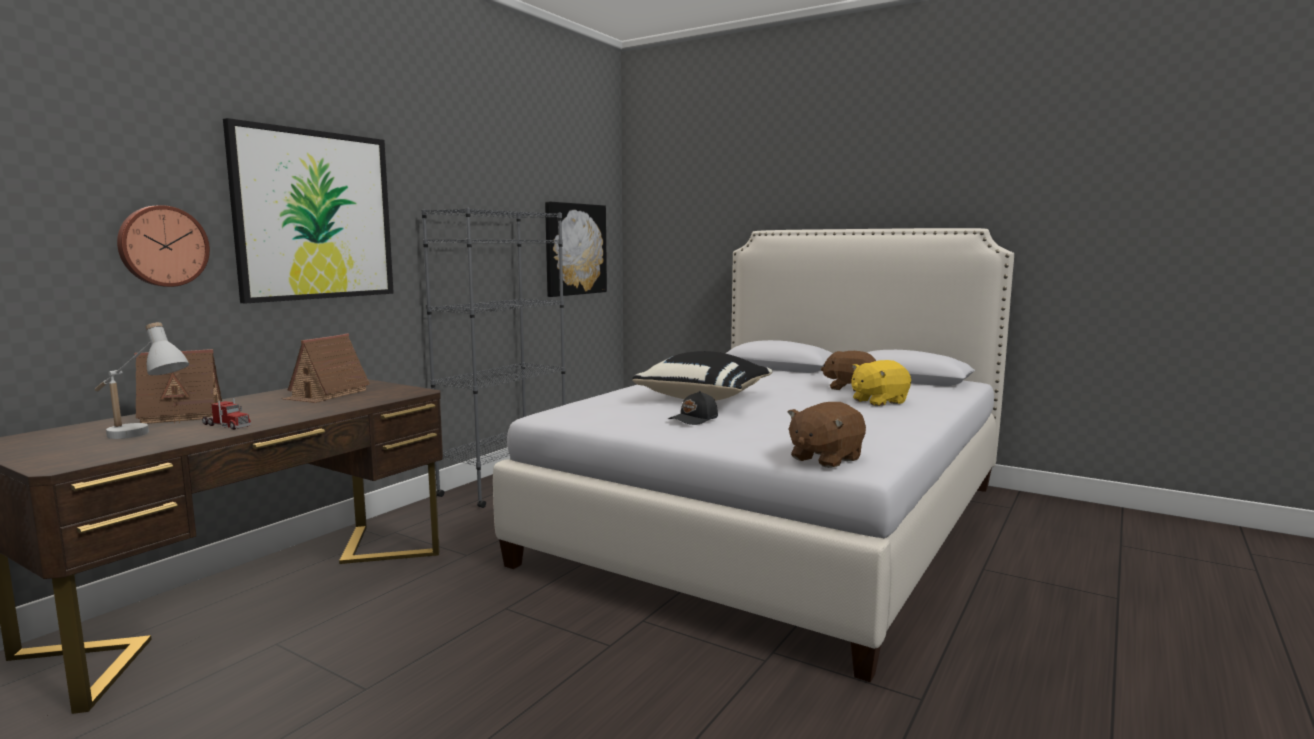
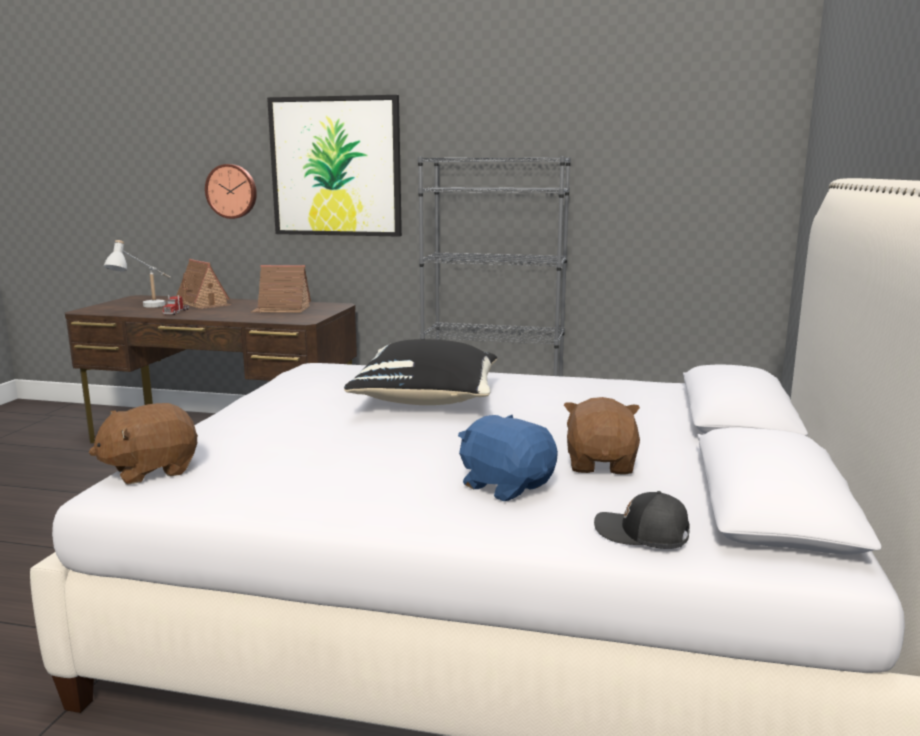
camera: 70 degrees right, 5 degrees up
picture [545,201,607,297] -> none
black cap [668,391,718,425] -> black cap moved to [594,491,690,549]
brown plush toy [788,402,866,468] -> brown plush toy turned 60 degrees counterclockwise [89,403,198,484]
yellow plush toy [851,360,911,406] -> blue plush toy [458,415,558,501]

